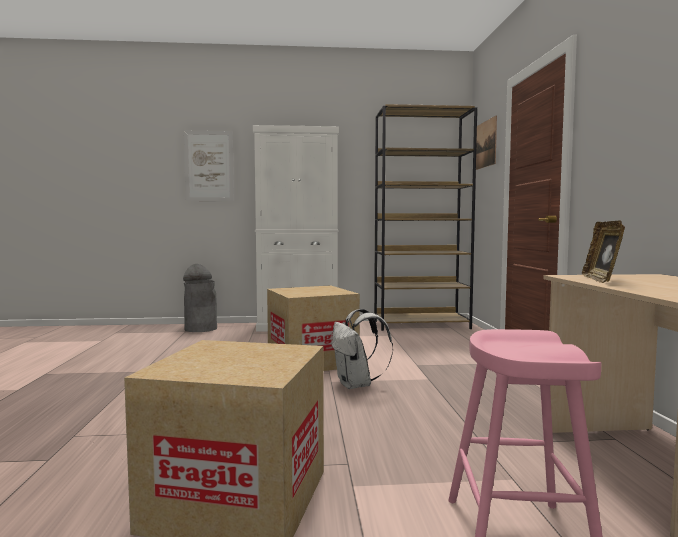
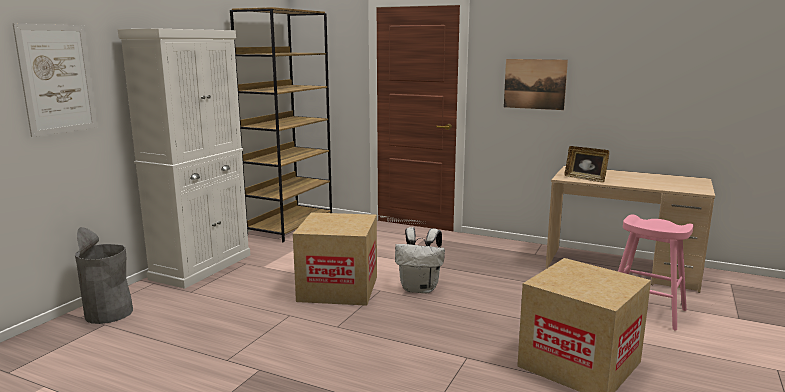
camera: 60 degrees left, 10 degrees up
picture [476,115,497,170] -> picture moved to [504,59,568,110]

